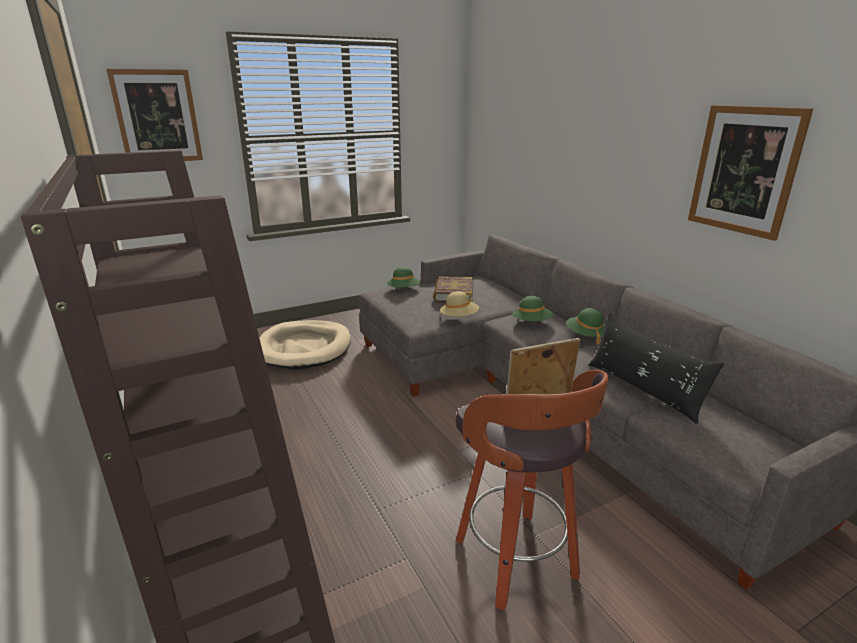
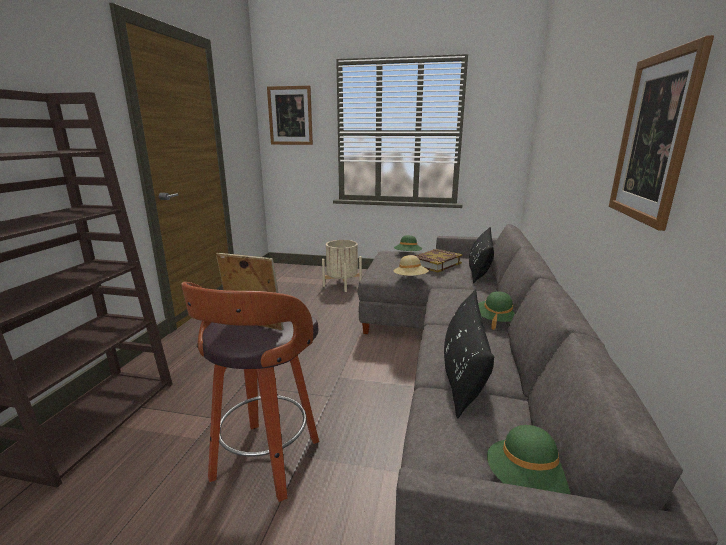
camera: 40 degrees right, 5 degrees down
beige dog bed [259,320,351,370] -> beige planter [322,240,362,292]
green hat [512,296,554,321] -> green hat moved to [487,425,571,494]
none -> black pillow [469,227,494,283]

